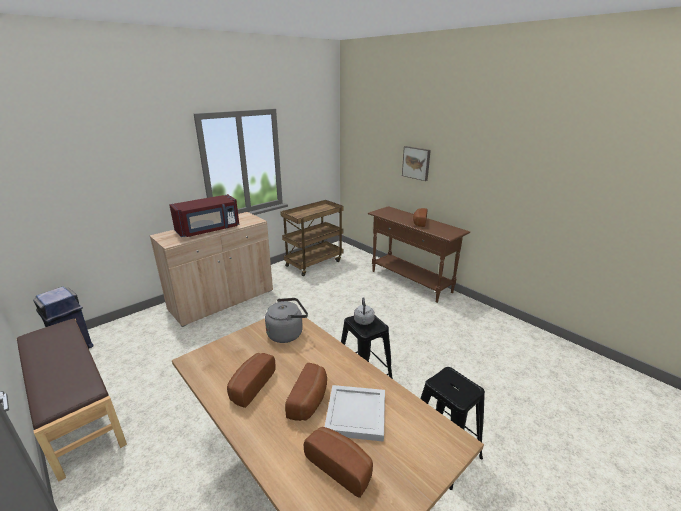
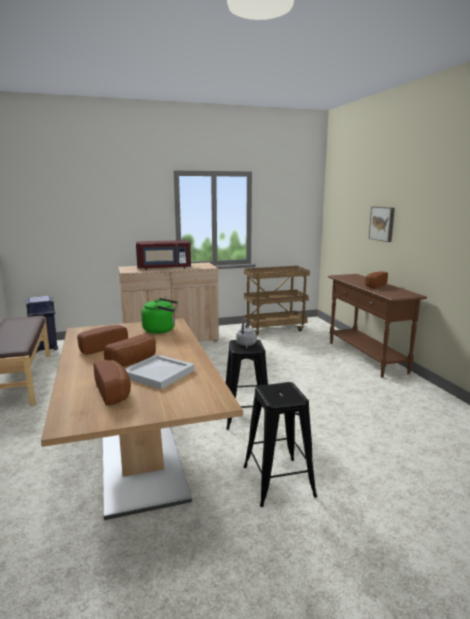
camera: 25 degrees right, 10 degrees down
grey kettle [265,298,308,343] -> green kettle [141,298,178,334]

